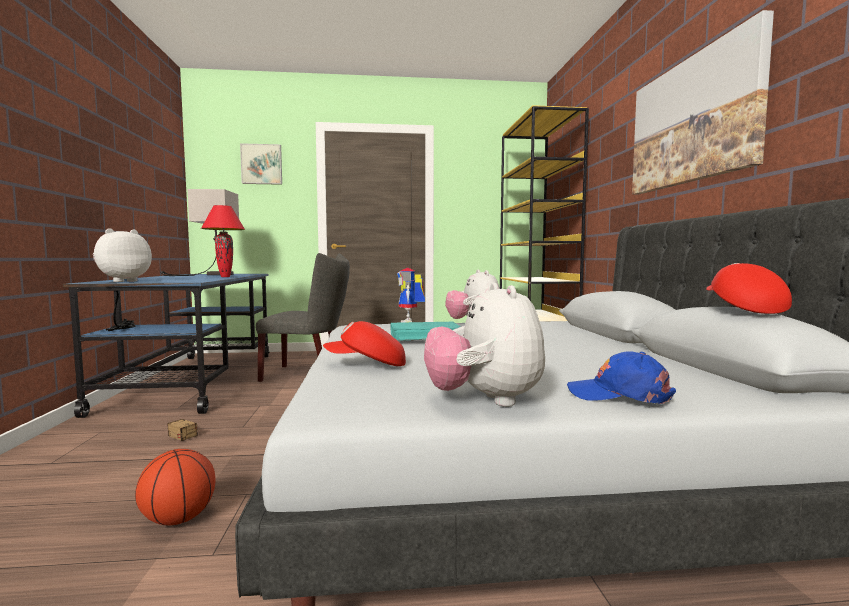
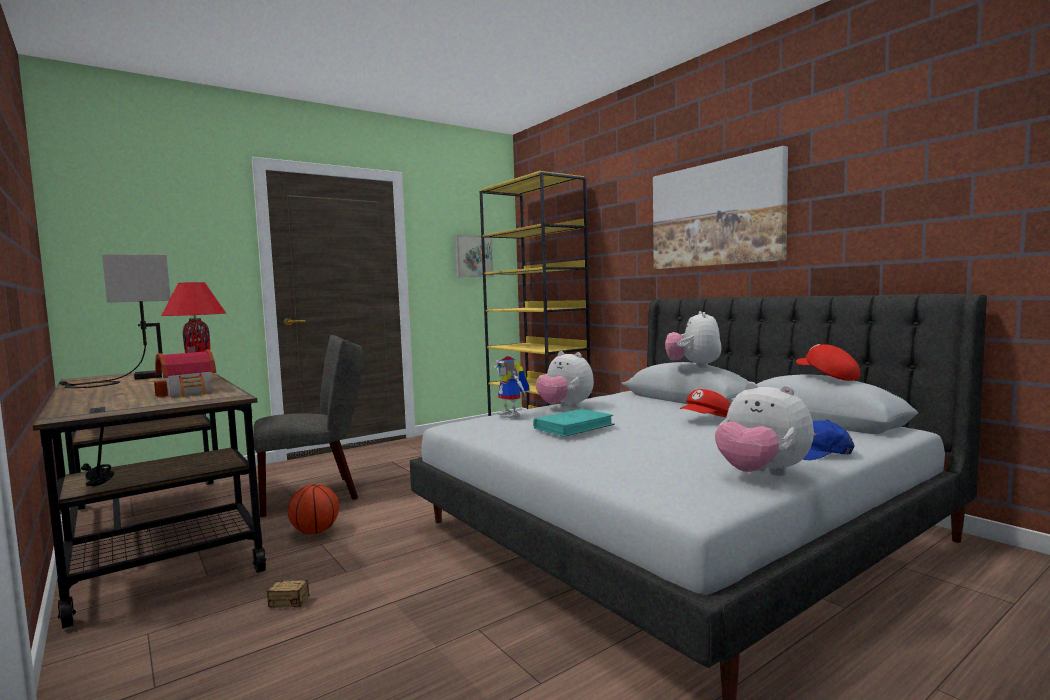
camera: 30 degrees left, 0 degrees up
blue desk [63,274,269,418] -> brown desk [33,371,266,629]
plush toy [93,228,152,282] -> plush toy moved to [665,311,721,368]
basketball [135,449,215,525] -> basketball moved to [288,484,339,534]
picture [240,143,282,185] -> picture moved to [454,235,493,277]
red cap [323,321,406,366] -> red cap moved to [680,389,731,417]
none -> toy house [154,346,216,397]

